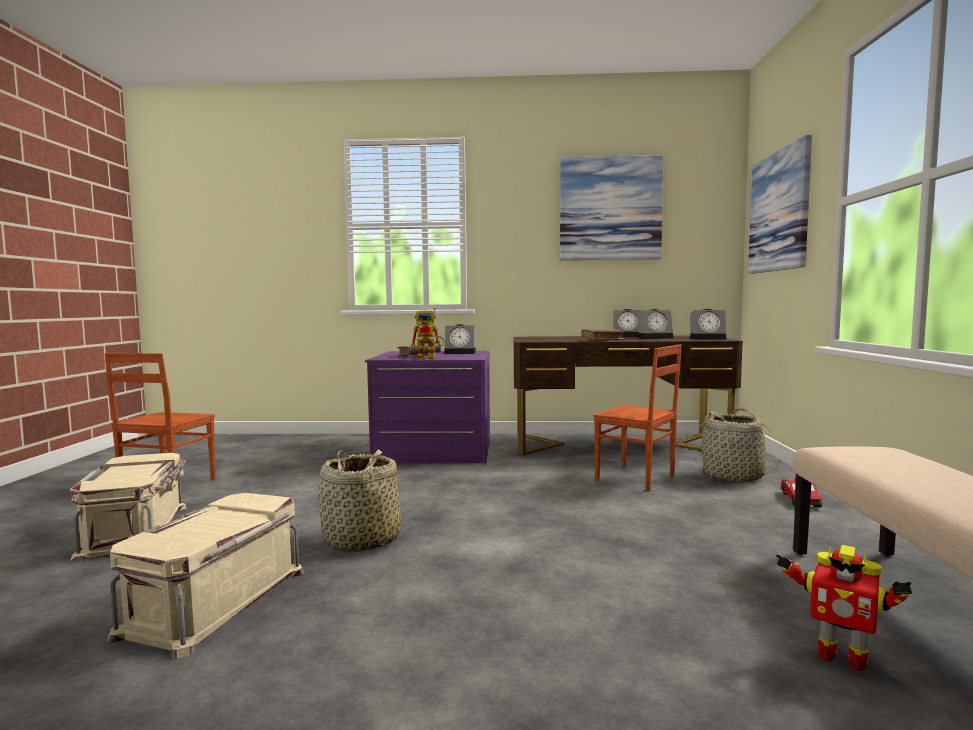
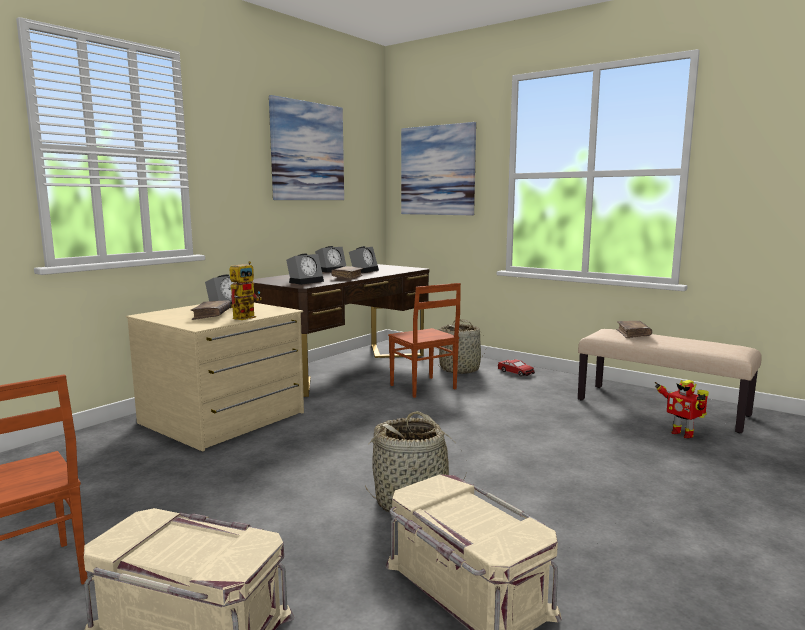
camera: 55 degrees left, 5 degrees up
purple dresser [365,351,490,464] -> beige dresser [126,303,304,452]
brown chair [594,344,682,491] -> brown chair turned 75 degrees clockwise [388,283,461,398]
alarm clock [690,309,726,339] -> alarm clock moved to [286,253,324,285]
toy robot [776,545,912,671] -> toy robot turned 75 degrees clockwise [655,380,709,438]
none -> brown book [617,321,652,338]

